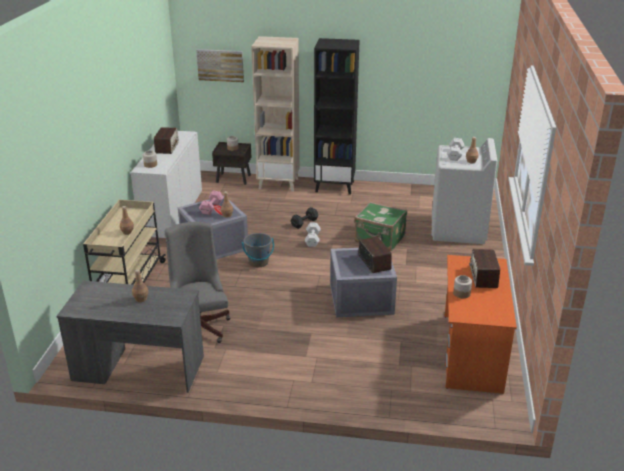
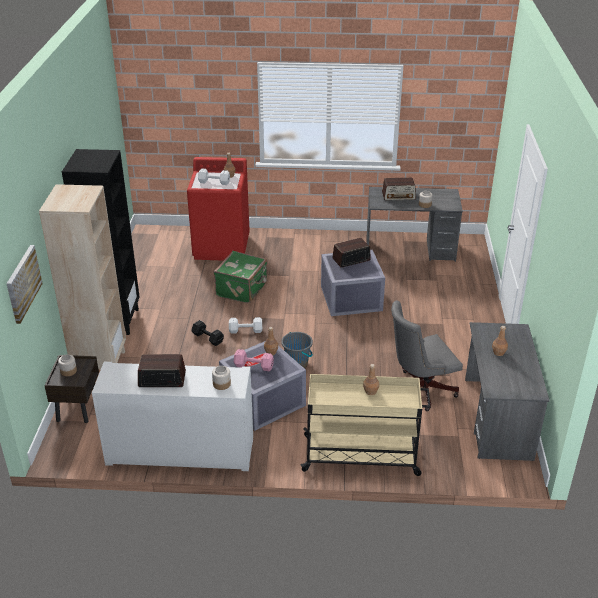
camera: 95 degrees left, 5 degrees up
white washing machine [432,138,497,244] -> red washing machine [187,157,250,261]
orange desk [444,255,517,394] -> grey desk [366,187,463,262]

